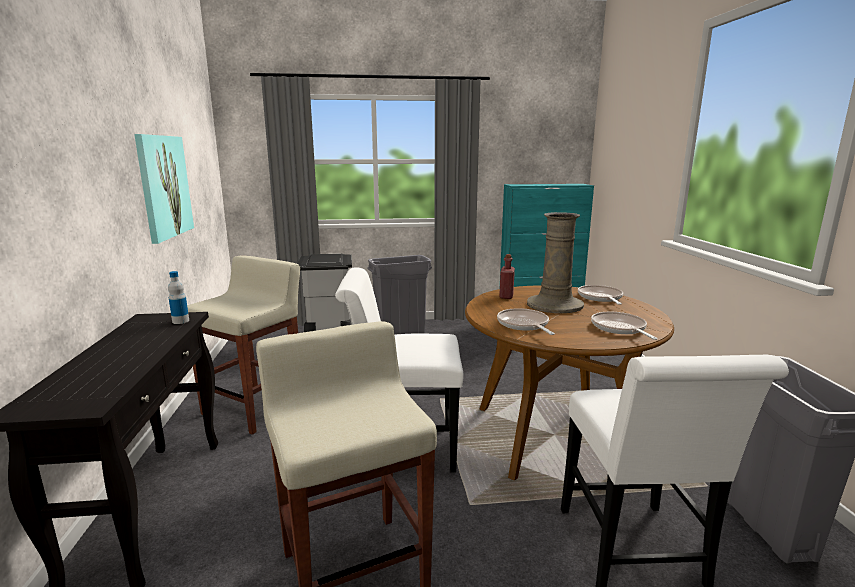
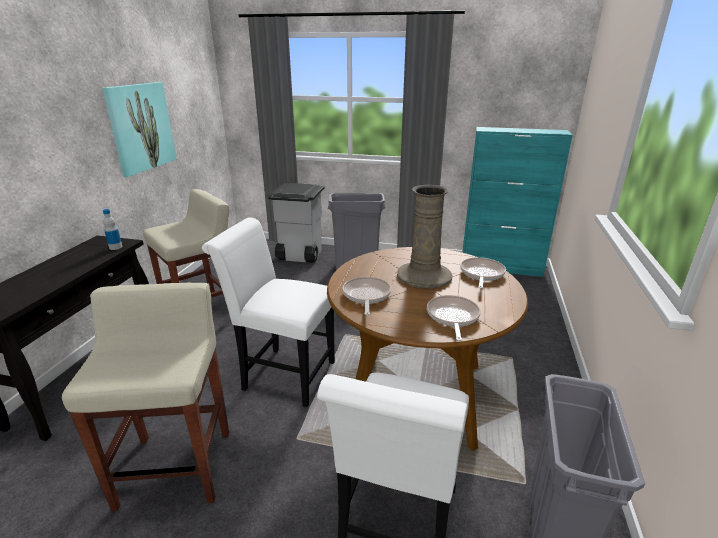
camera: 20 degrees right, 10 degrees up
red bottle [499,254,515,299] -> none

